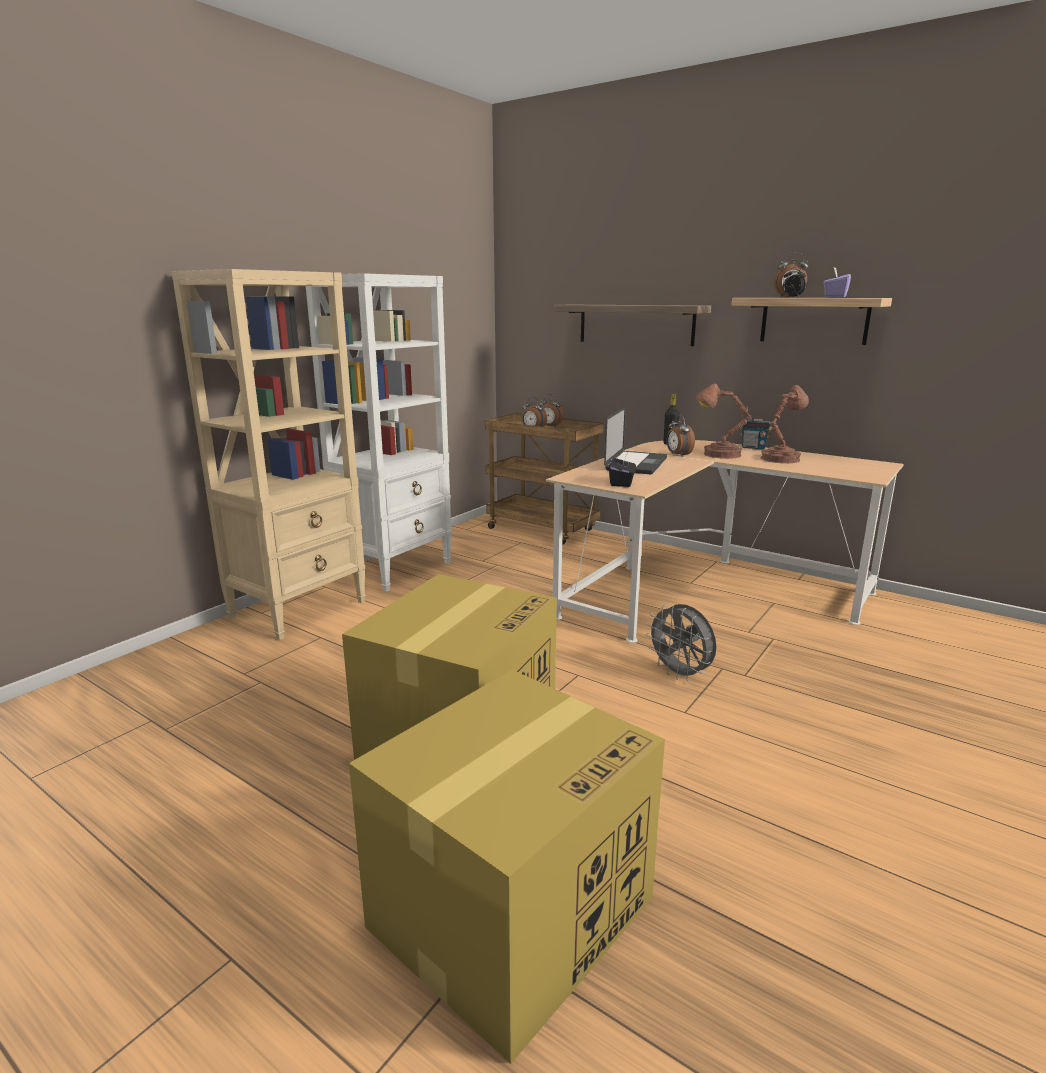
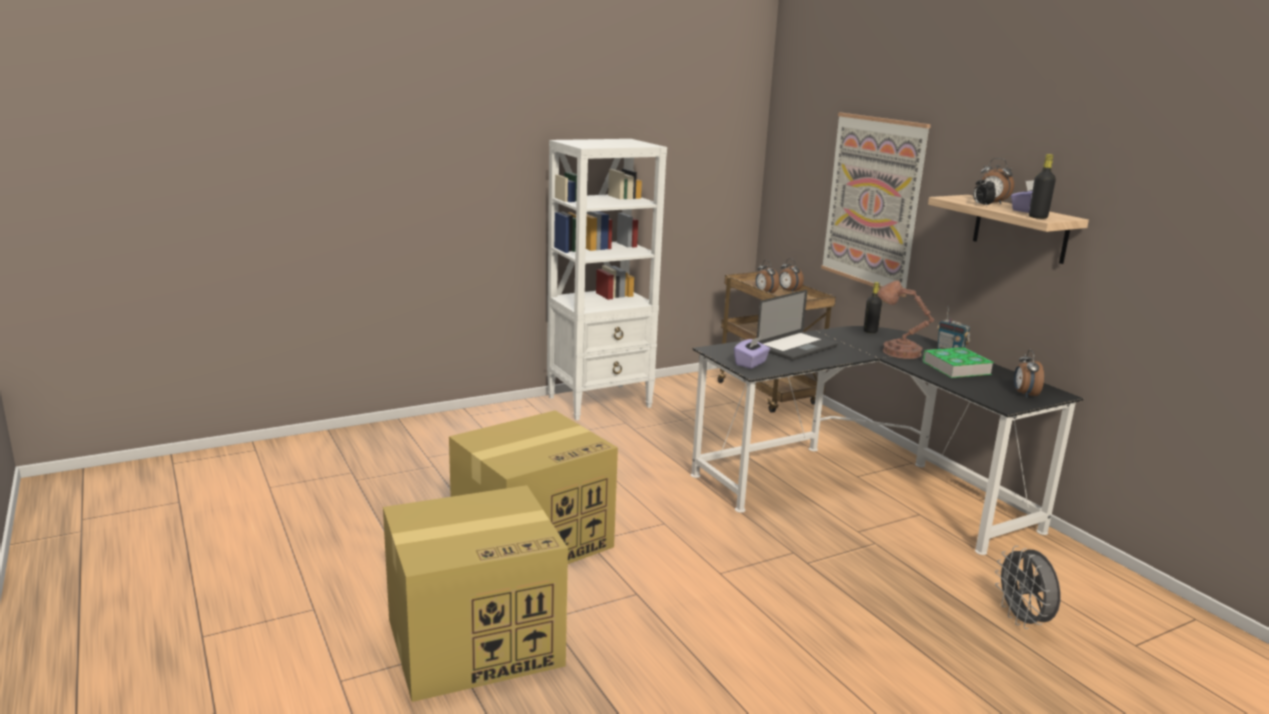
camera: 25 degrees right, 0 degrees up
beige bookcase [171,269,366,640] -> none
beige desk [546,440,904,643] -> black desk [691,326,1084,555]
shelf [554,305,711,346] -> picture [821,113,931,297]
black tissue box [609,453,636,487] -> purple tissue box [734,336,770,369]
grey fan [645,604,716,681] -> grey fan moved to [995,546,1061,629]
alarm clock [667,415,695,456] -> alarm clock moved to [1014,350,1044,398]
brown table lamp [761,385,809,463] -> book [922,347,994,378]
none -> black bottle [1029,154,1056,219]

